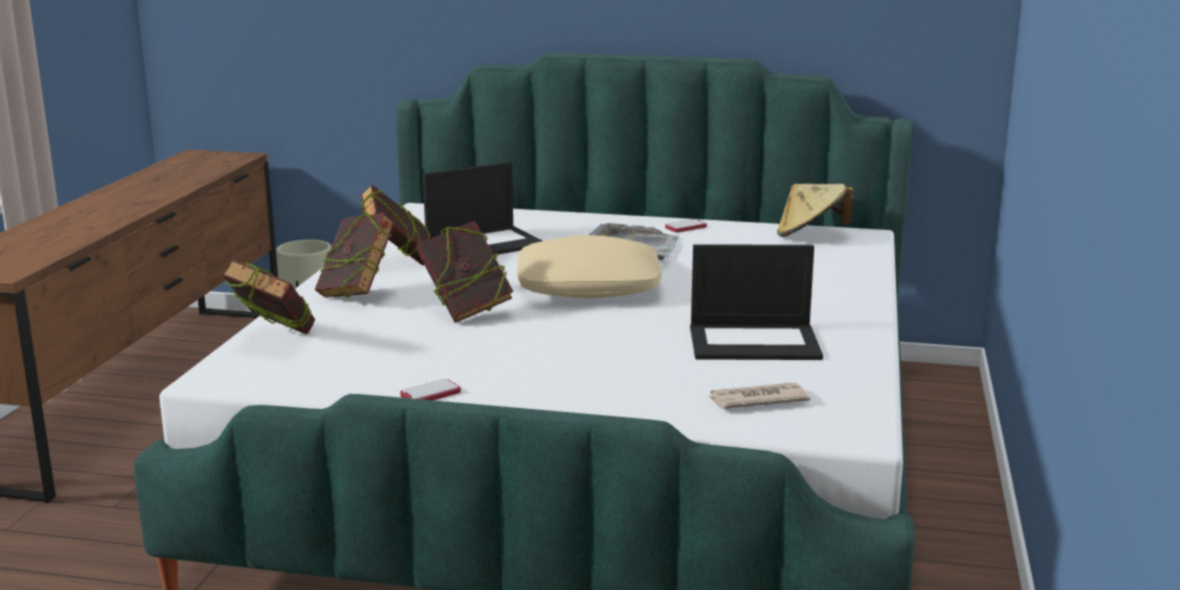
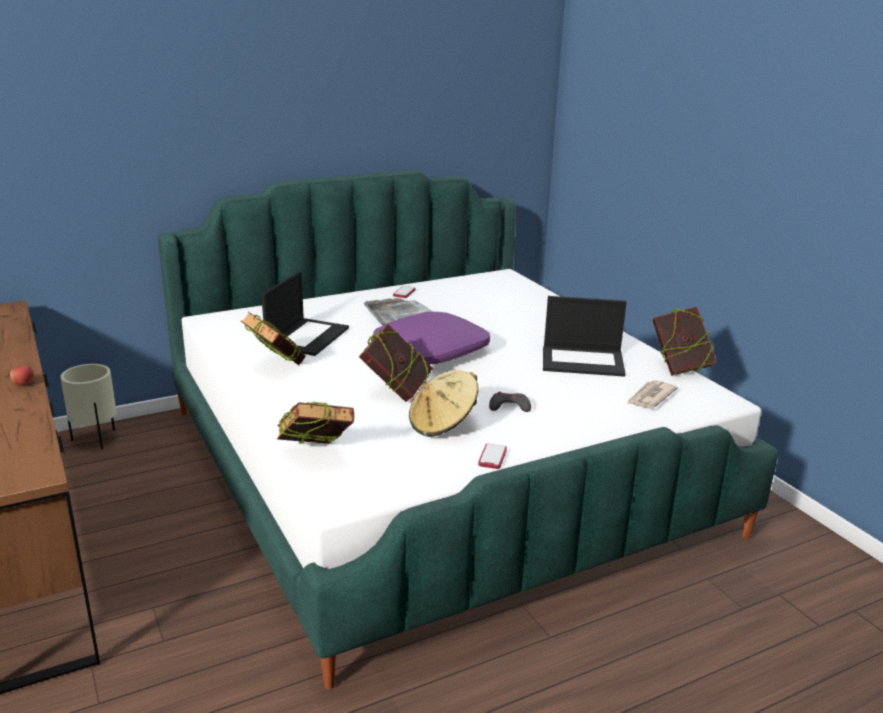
camera: 40 degrees left, 5 degrees up
book [315,211,395,299] -> book moved to [653,307,717,376]
beige pillow [517,235,662,299] -> purple pillow [373,312,490,364]
laptop [690,244,823,360] -> laptop turned 45 degrees clockwise [543,296,627,377]
beige hat [777,184,854,237] -> beige hat moved to [409,370,479,437]
none -> apple [10,365,34,386]
none -> grey game controller [489,392,531,412]

